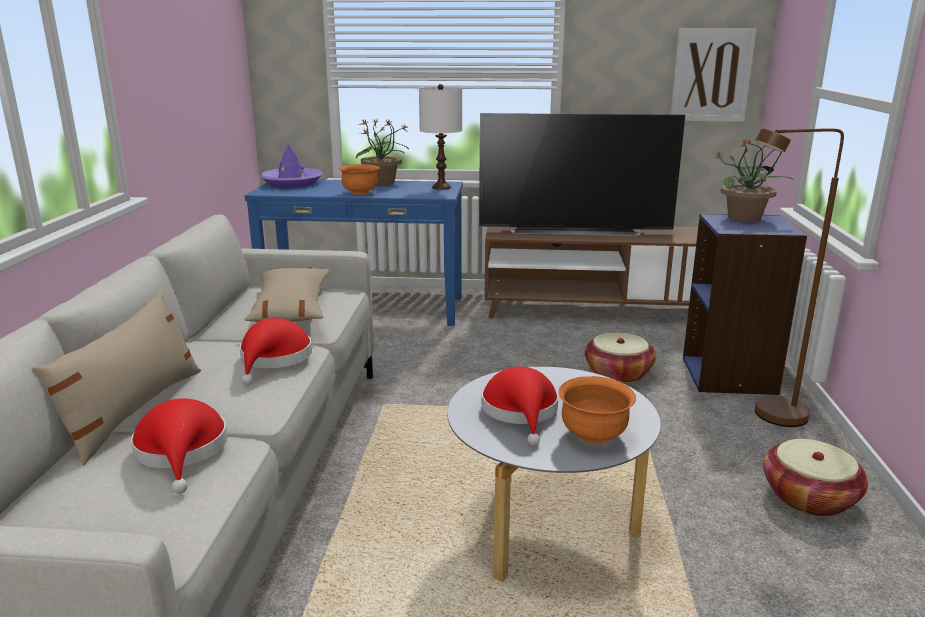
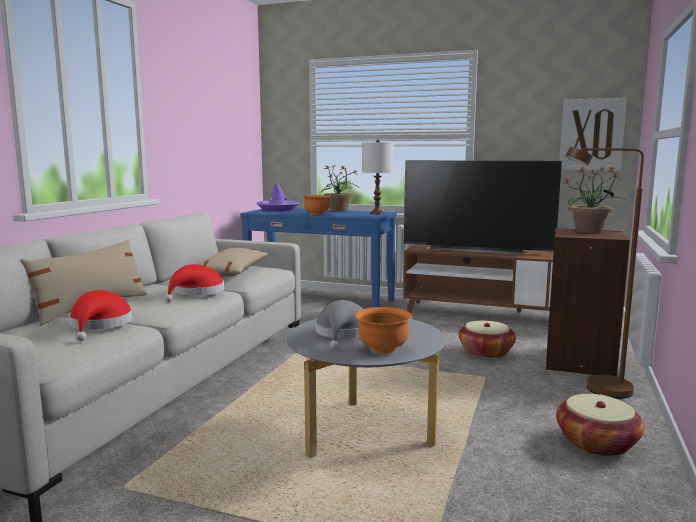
camera: 15 degrees right, 10 degrees down
red hat [482,366,558,446] -> grey hat [315,300,363,350]
blue bookcase [683,213,807,395] -> brown bookcase [546,228,630,377]

